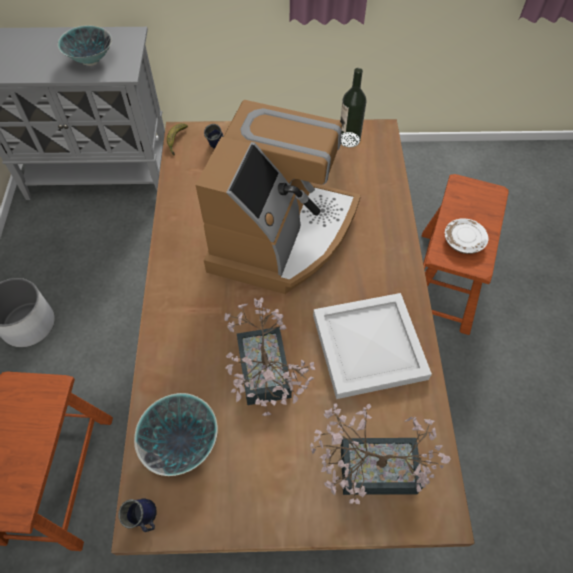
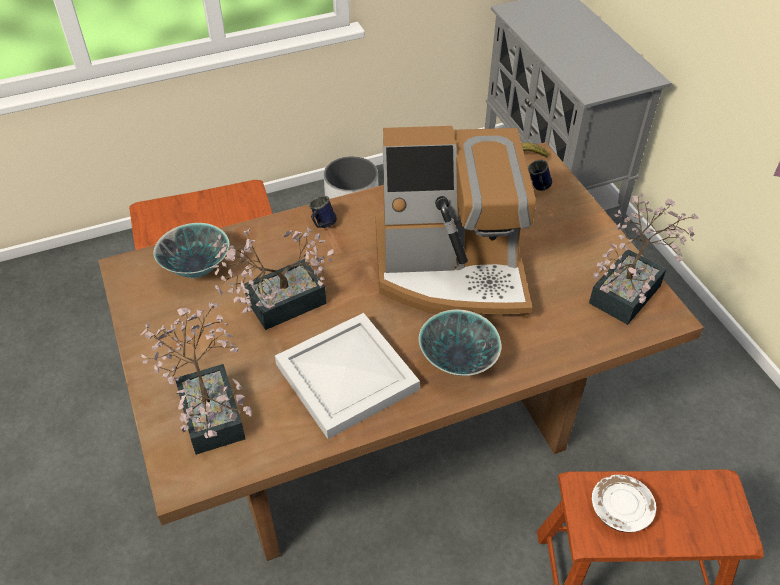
camera: 70 degrees right, 10 degrees down
bowl [58,25,112,66] -> bowl moved to [419,309,501,376]
blue mug [118,498,157,532] -> blue mug moved to [309,196,337,228]
bottle [340,68,366,147] -> potted plant [589,193,699,325]

